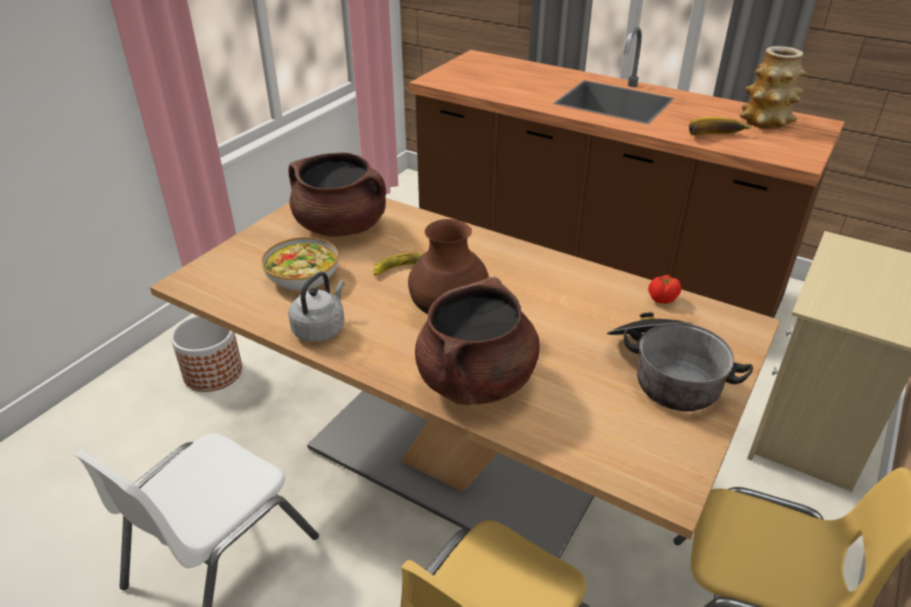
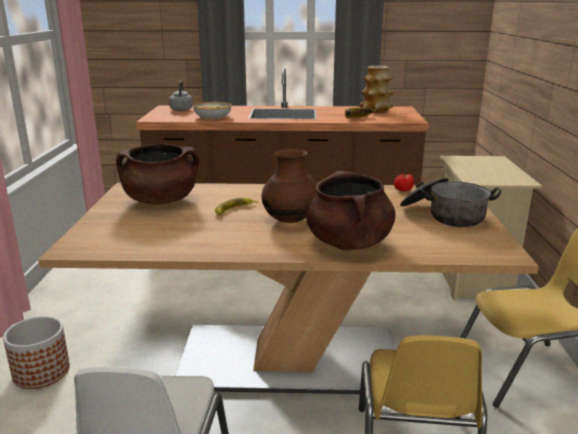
camera: 30 degrees left, 15 degrees down
bowl [262,237,339,291] -> bowl moved to [193,102,231,120]
grey kettle [288,272,345,342] -> grey kettle moved to [169,81,193,111]

